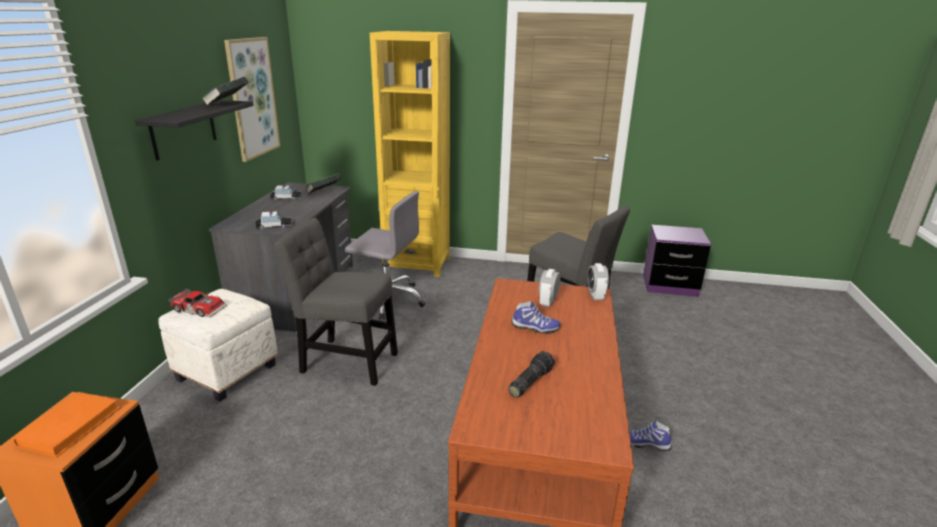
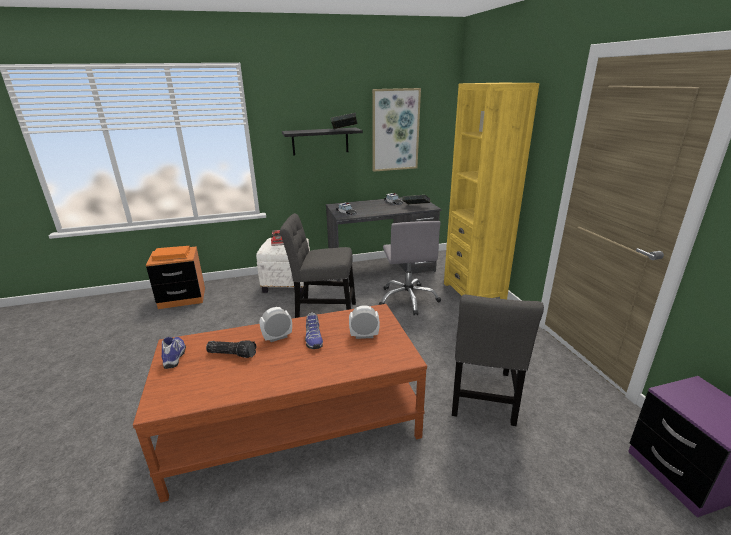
camera: 65 degrees right, 0 degrees up
grey chair [274,218,398,386] -> grey chair turned 75 degrees counterclockwise [280,213,356,318]
alarm clock [587,263,609,300] -> alarm clock moved to [260,307,292,342]
shoe [629,421,672,451] -> shoe moved to [162,337,186,369]

